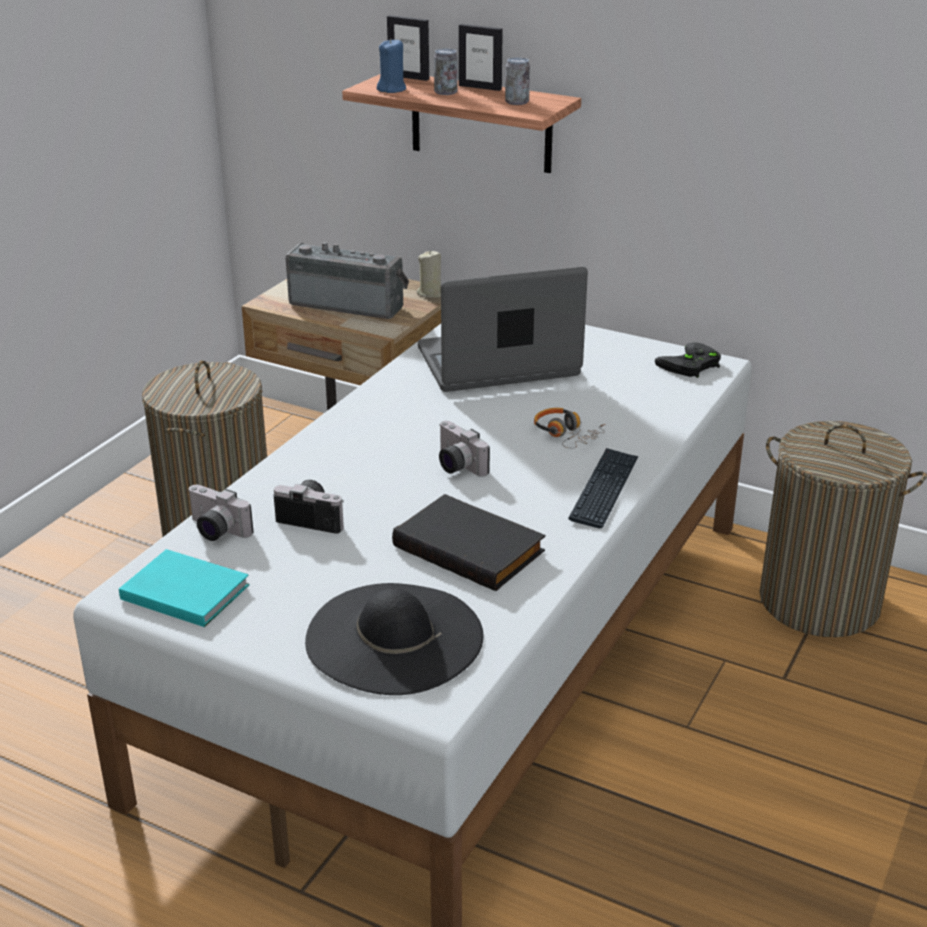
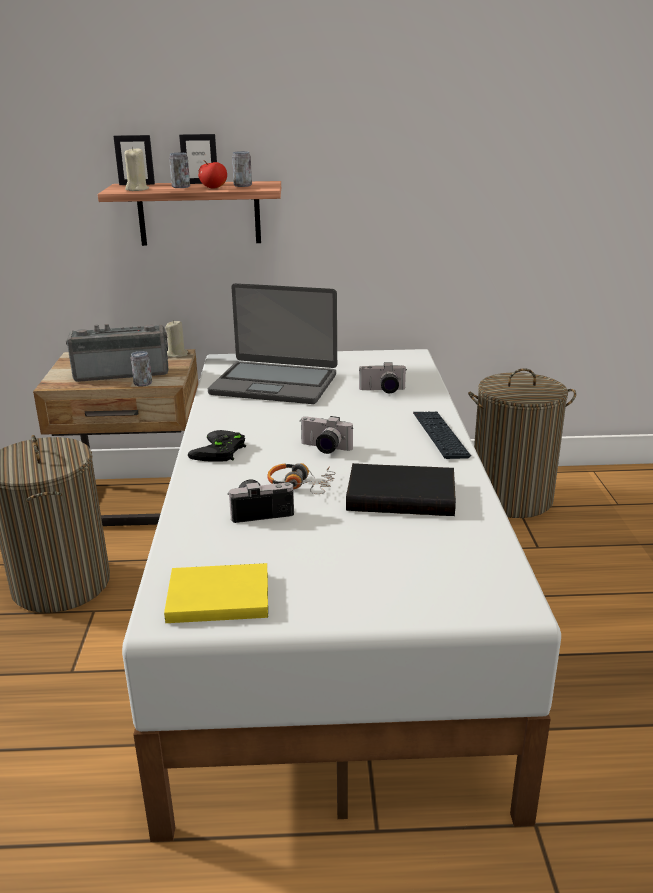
camera: 30 degrees left, 5 degrees down
turquoise book [119,549,250,627] -> yellow book [164,563,268,623]
camera [189,485,254,541] -> camera moved to [359,362,406,393]
black hat [305,583,484,695] -> none
blue candle [377,38,406,93] -> beige candle [124,147,149,191]
laptop [418,267,588,392] -> laptop turned 120 degrees counterclockwise [208,283,337,404]
headphones [534,408,605,448] -> headphones moved to [267,463,335,494]
black game controller [655,342,721,378] -> black game controller moved to [188,430,246,461]
none -> can [131,351,152,387]
none -> apple [198,160,227,189]

